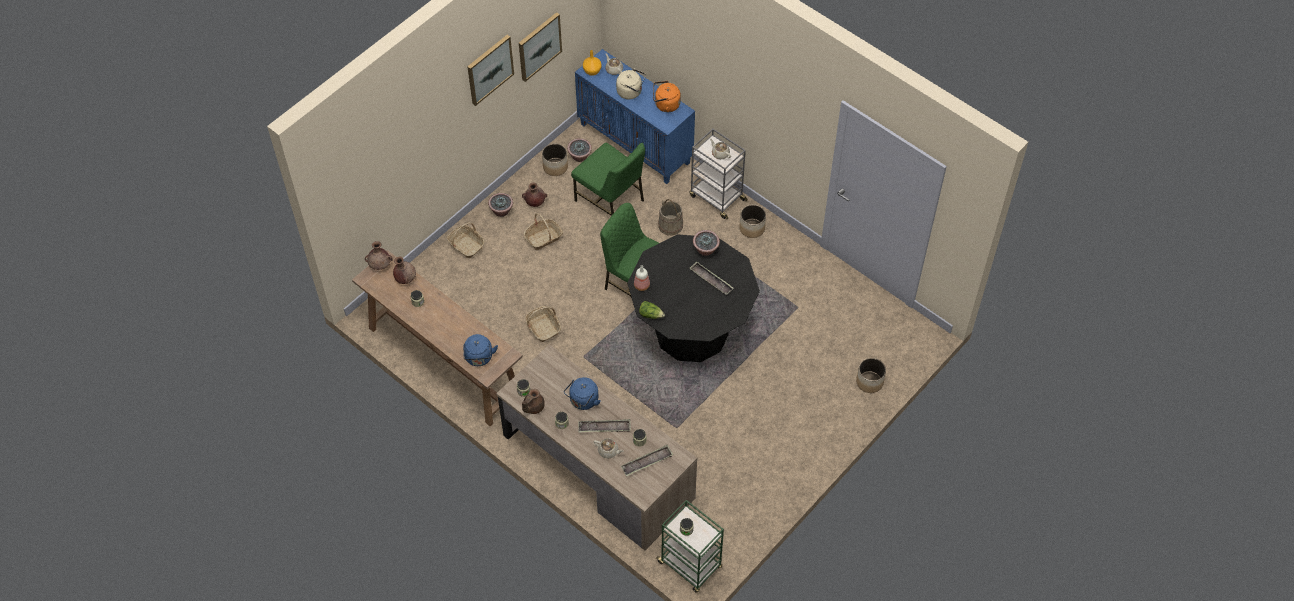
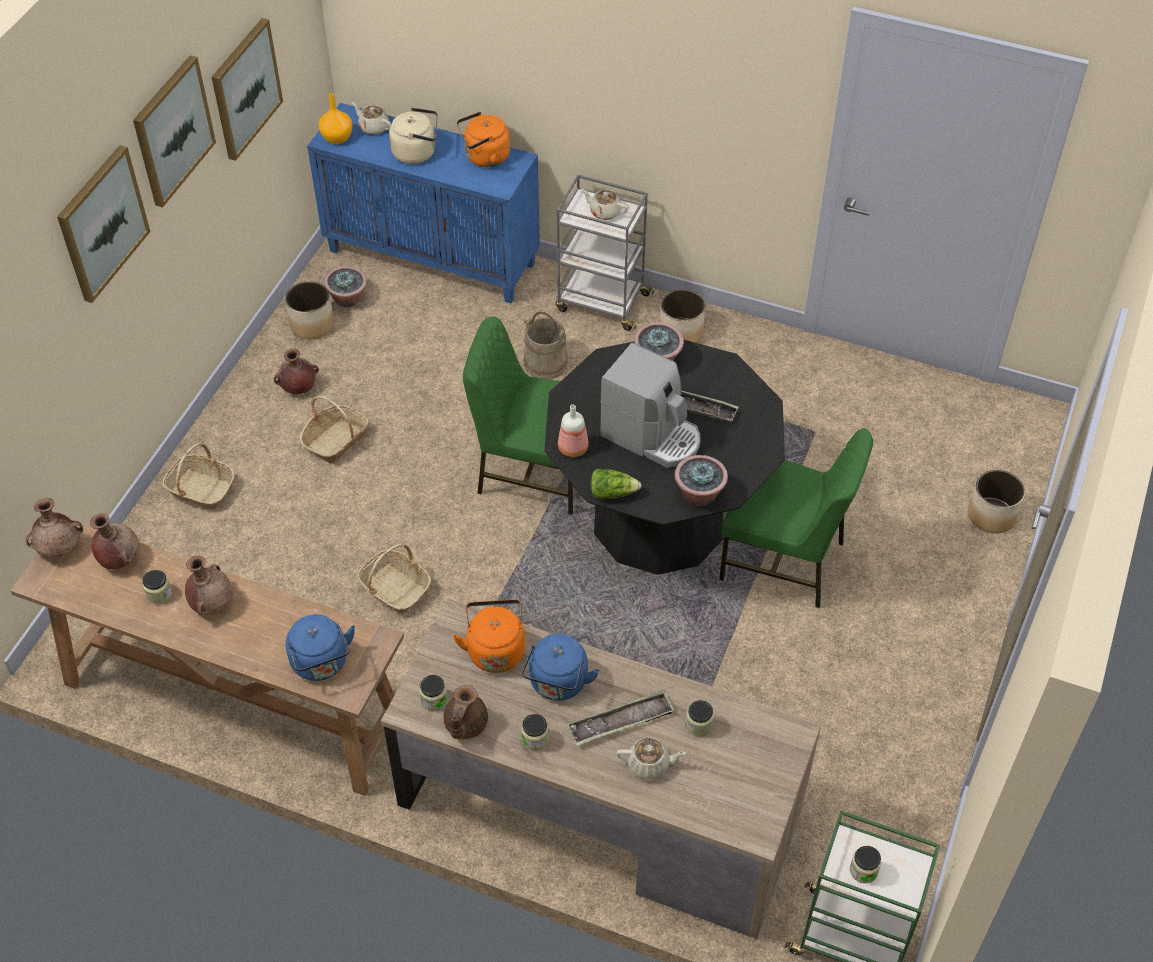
camera: 20 degrees left, 5 degrees down
potted plant [488,193,513,217] -> potted plant moved to [674,455,728,506]
green chair [571,142,645,216] -> green chair moved to [719,428,873,608]
tray [621,445,673,476] -> none
none -> picture [57,145,150,303]
none -> brown vase [185,556,233,615]
none -> orange kettle [453,600,525,673]
none -> coffee machine [600,343,701,468]

